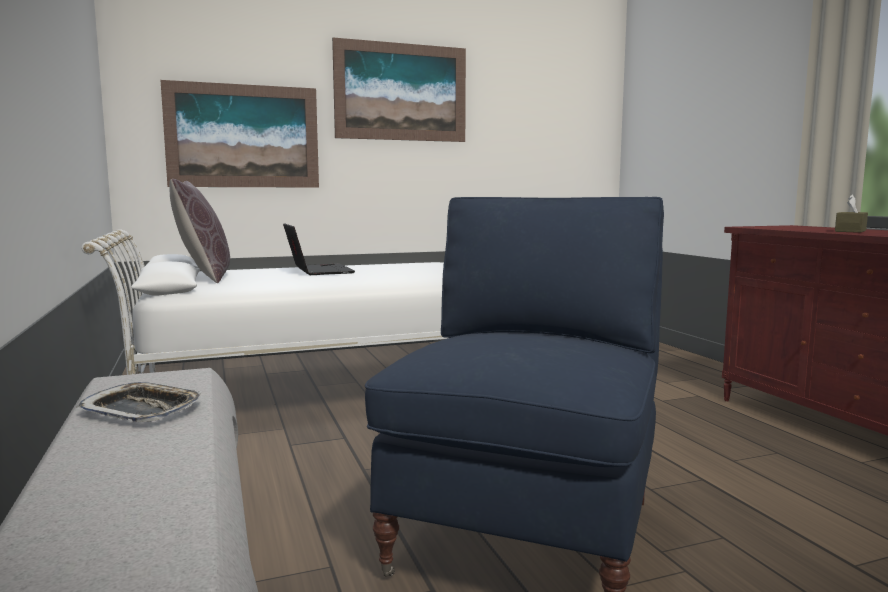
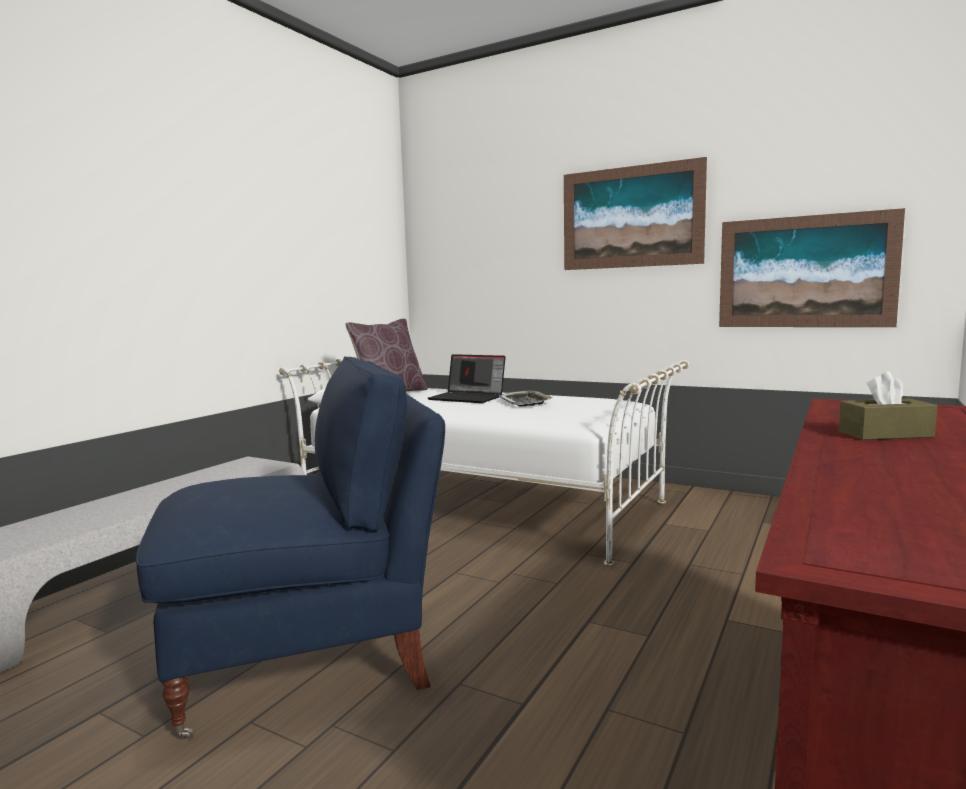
camera: 50 degrees right, 0 degrees up
tray [76,382,202,422] -> tray moved to [499,391,553,407]
picture [161,80,319,188] -> picture moved to [719,208,905,327]
laptop [283,223,355,275] -> laptop turned 90 degrees clockwise [428,354,505,403]

